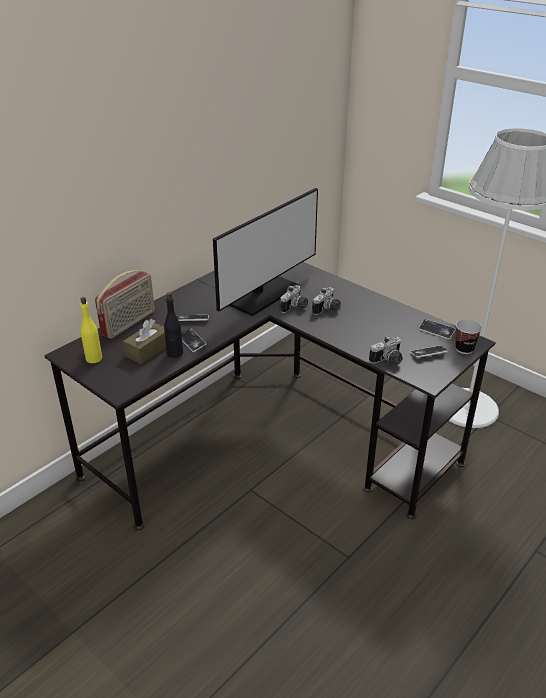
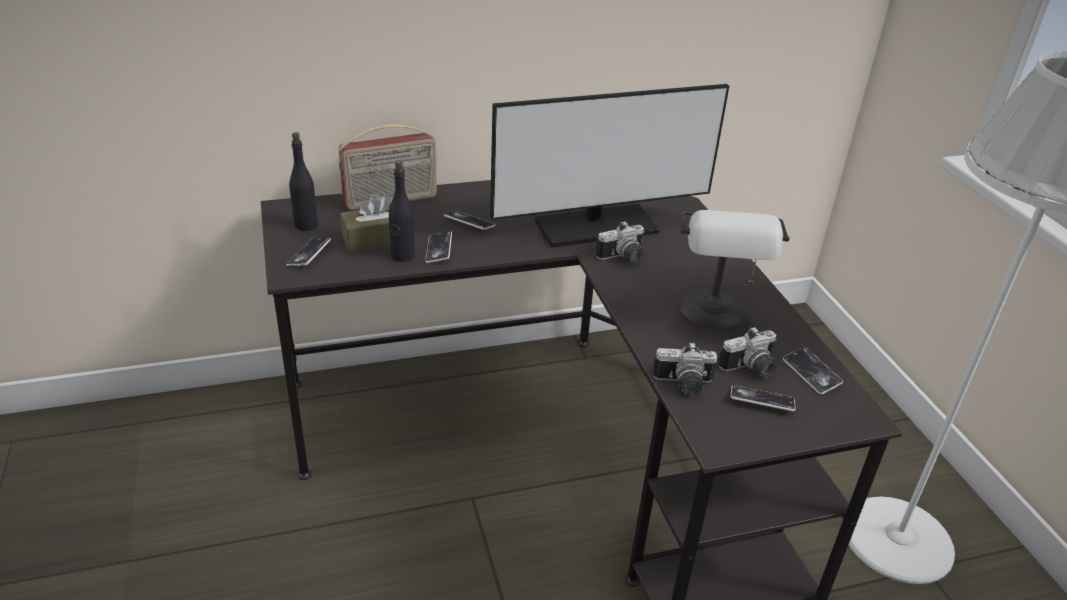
camera: 30 degrees right, 0 degrees up
yellow bottle [81,297,102,363] -> black bottle [289,132,318,231]
camera [312,287,341,315] -> camera moved to [718,327,777,377]
cup [455,319,482,354] -> none
none -> phone [286,238,331,266]
none -> table lamp [679,210,790,328]

